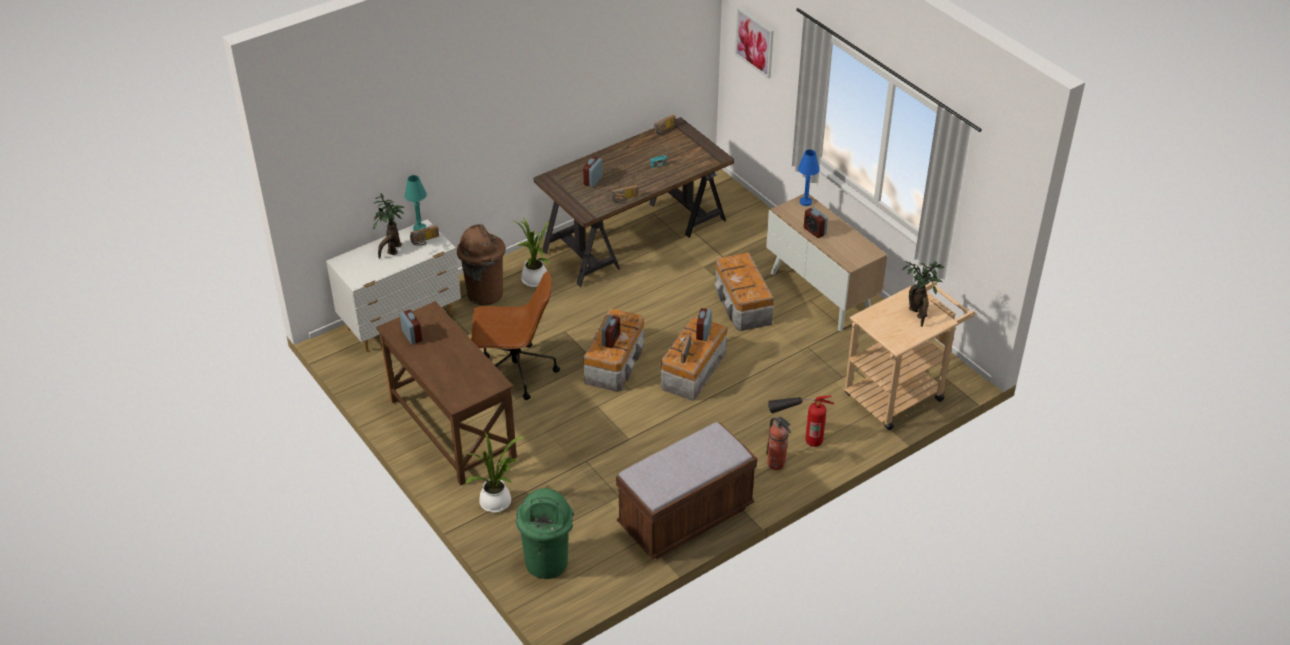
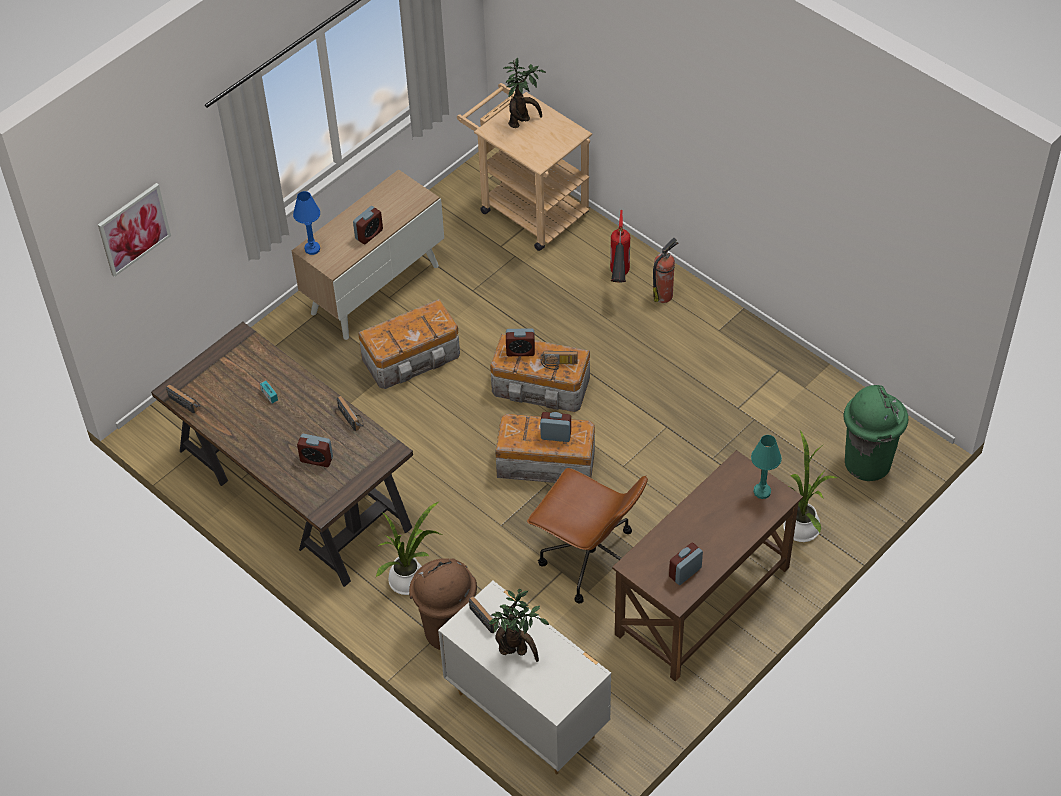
camera: 100 degrees left, 10 degrees up
turquoise table lamp [404,175,427,231] -> turquoise table lamp moved to [751,435,782,499]
brown office chair [471,271,560,400] -> brown office chair turned 135 degrees clockwise [527,468,648,604]
brown bench [616,422,757,559] -> none

